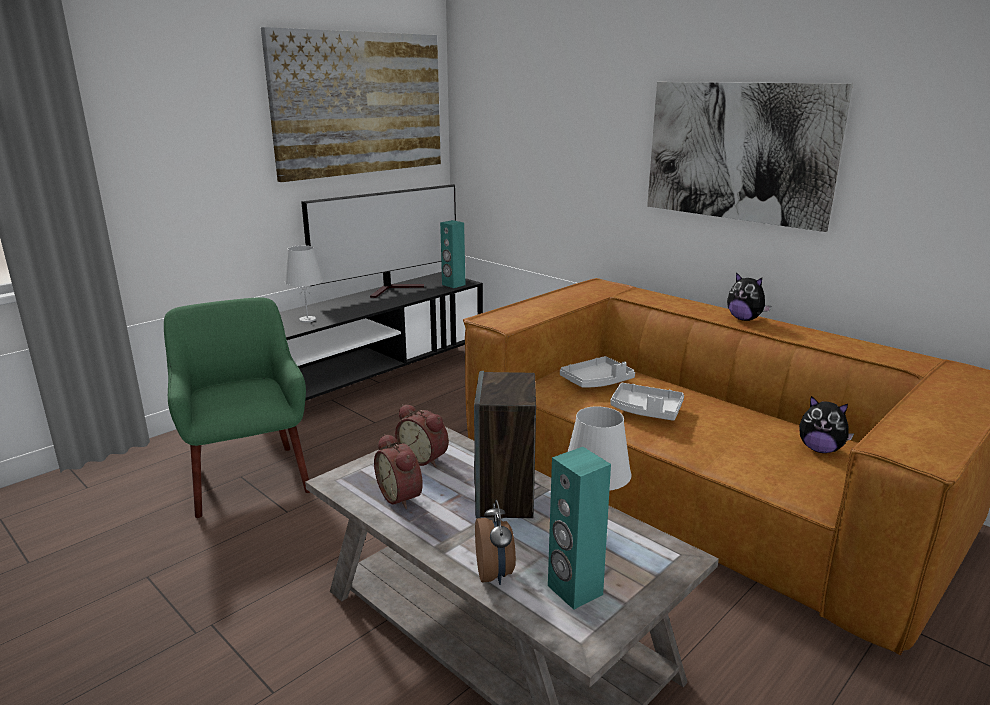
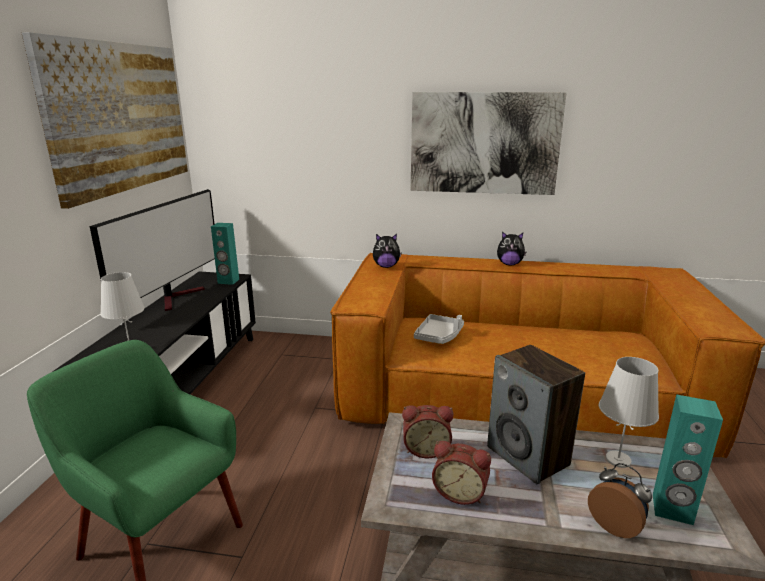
camera: 35 degrees left, 0 degrees up
grey tray [610,383,684,421] -> none
plush toy [799,396,854,453] -> plush toy moved to [373,234,402,268]

